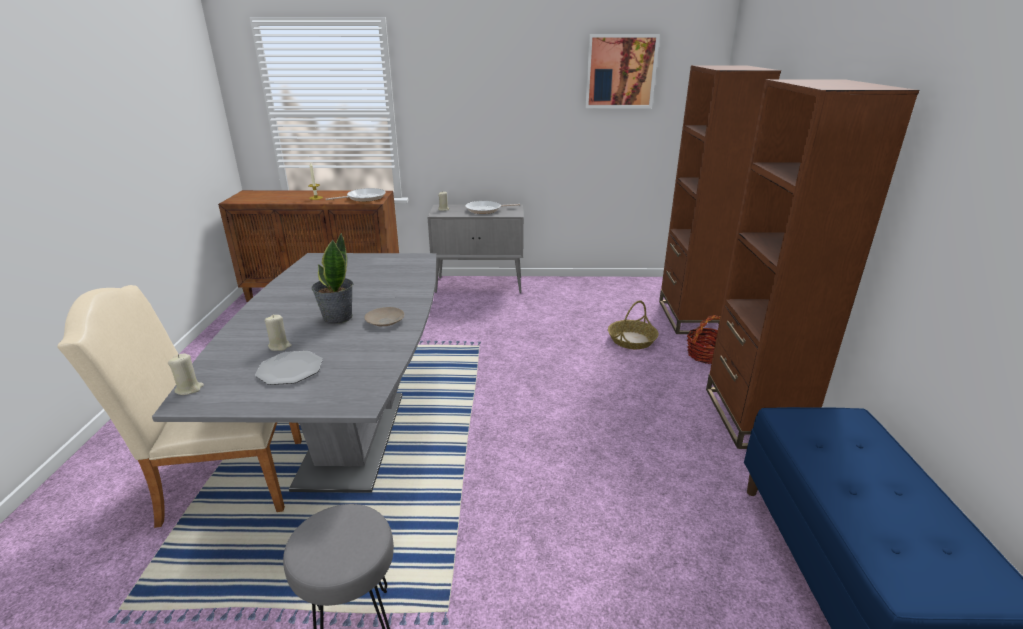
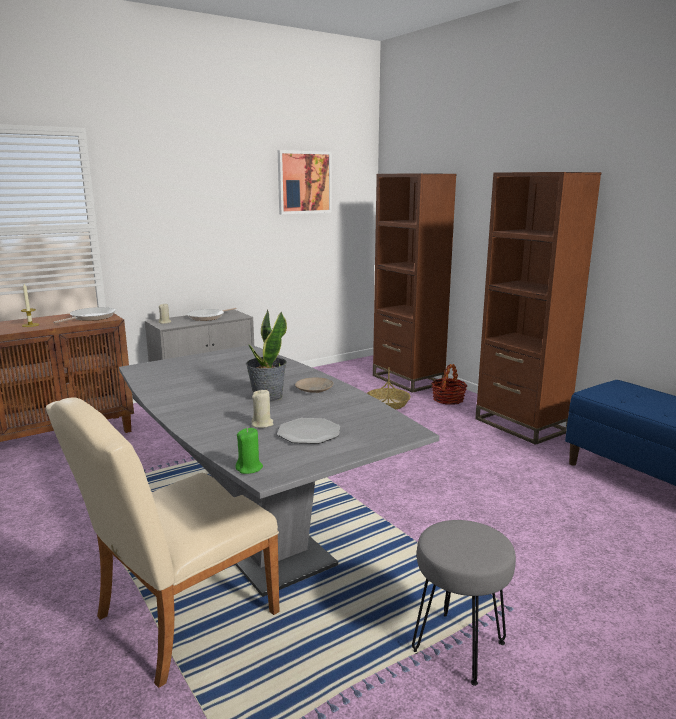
camera: 35 degrees left, 10 degrees down
beige candle [168,354,204,395] -> green candle [235,428,263,474]

